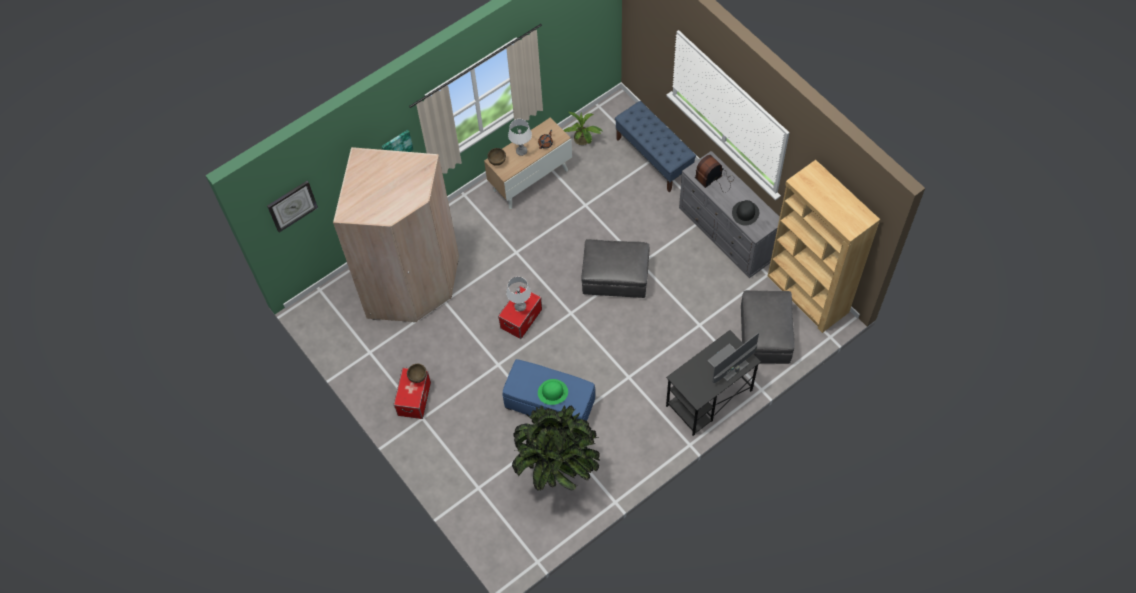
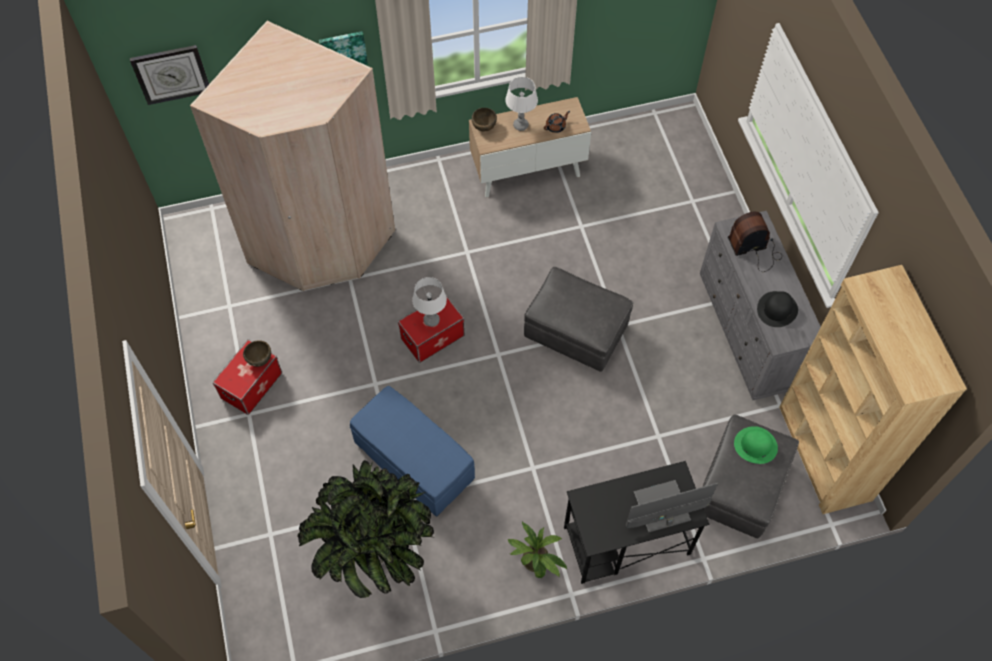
camera: 20 degrees right, 0 degrees up
green hat [538,379,568,405] -> green hat moved to [734,426,778,464]
potted plant [563,111,602,145] -> potted plant moved to [508,521,567,578]
blue bench [615,101,696,192] -> none

